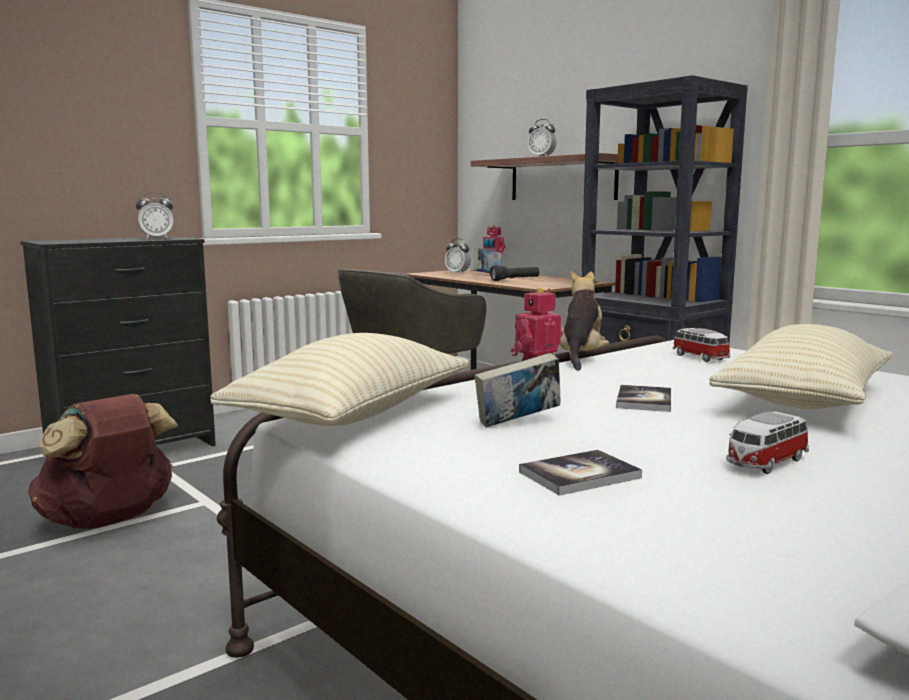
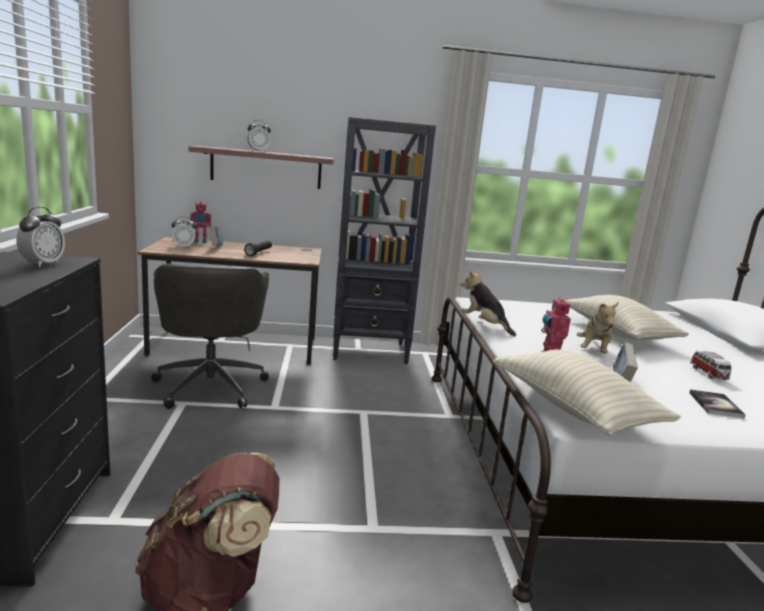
camera: 55 degrees left, 5 degrees up
book [616,385,671,412] -> plush toy [577,302,619,353]
toy car [673,328,730,362] -> none

